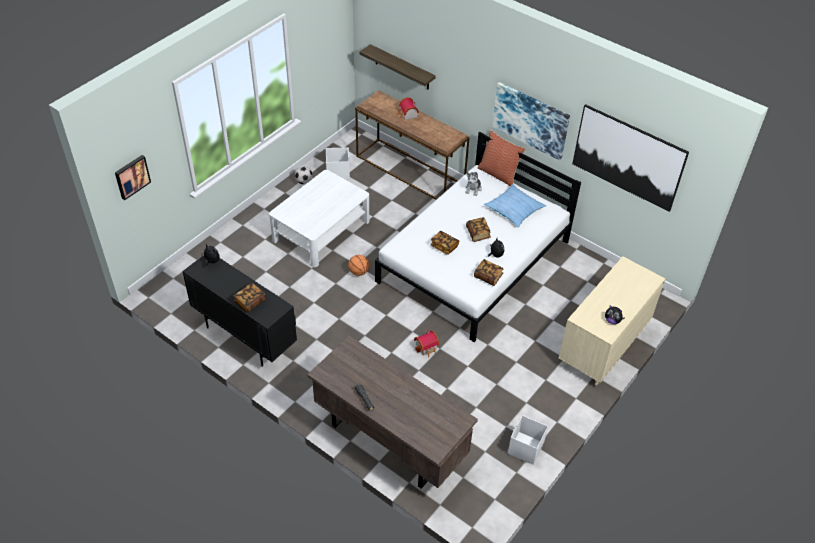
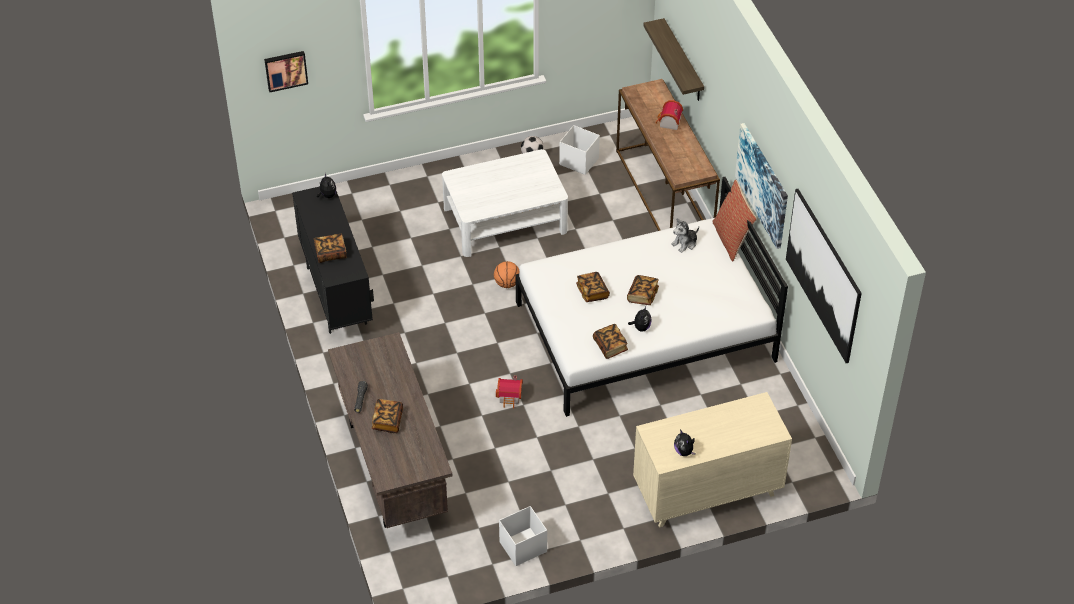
camera: 35 degrees right, 0 degrees up
pillow [484,184,546,227] -> none
none -> book [372,399,403,433]

